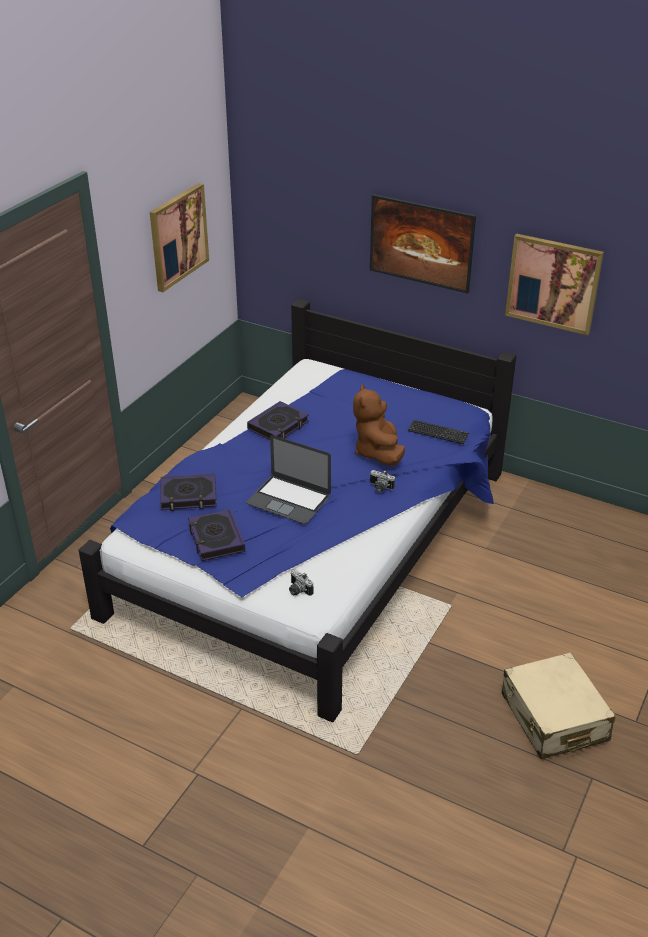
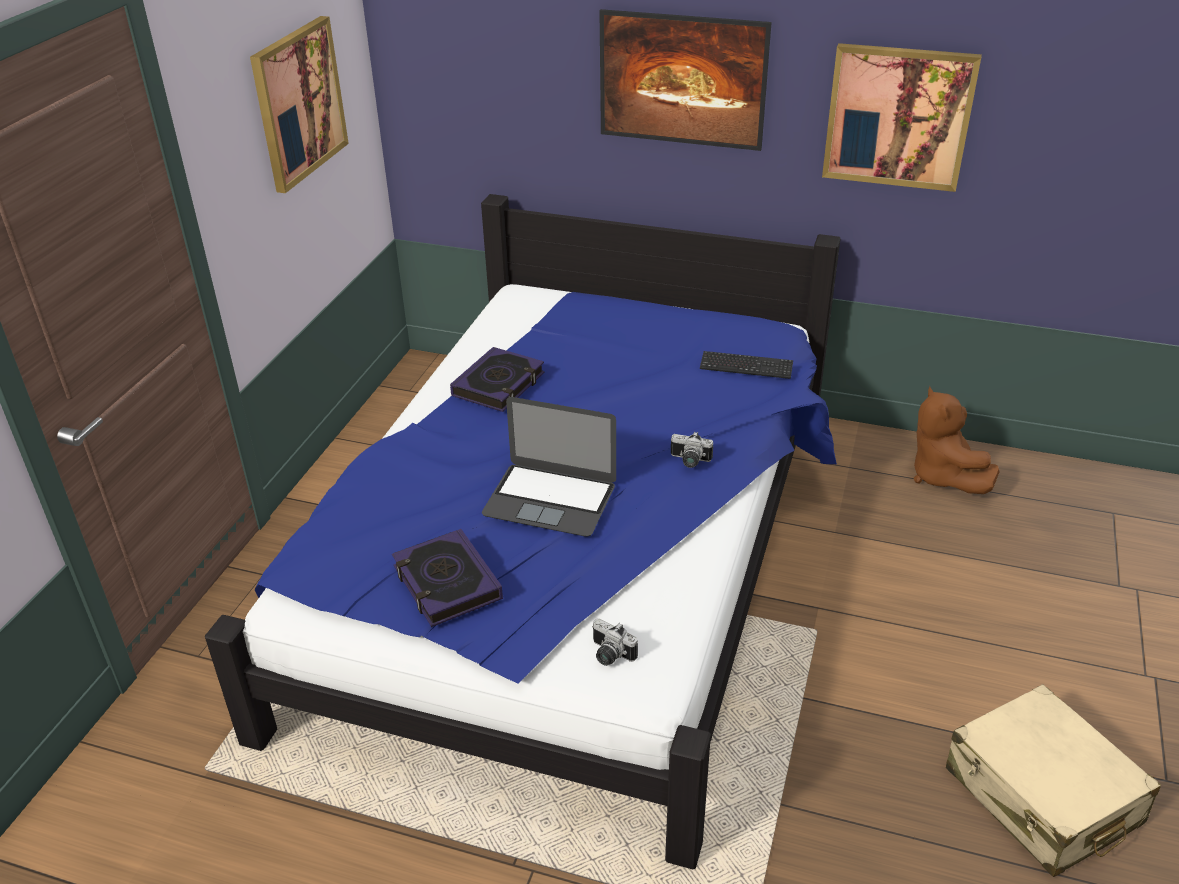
camera: 10 degrees left, 0 degrees up
book [160,473,217,511] -> none
brown plush toy [353,384,405,466] -> brown plush toy moved to [914,386,1000,494]

